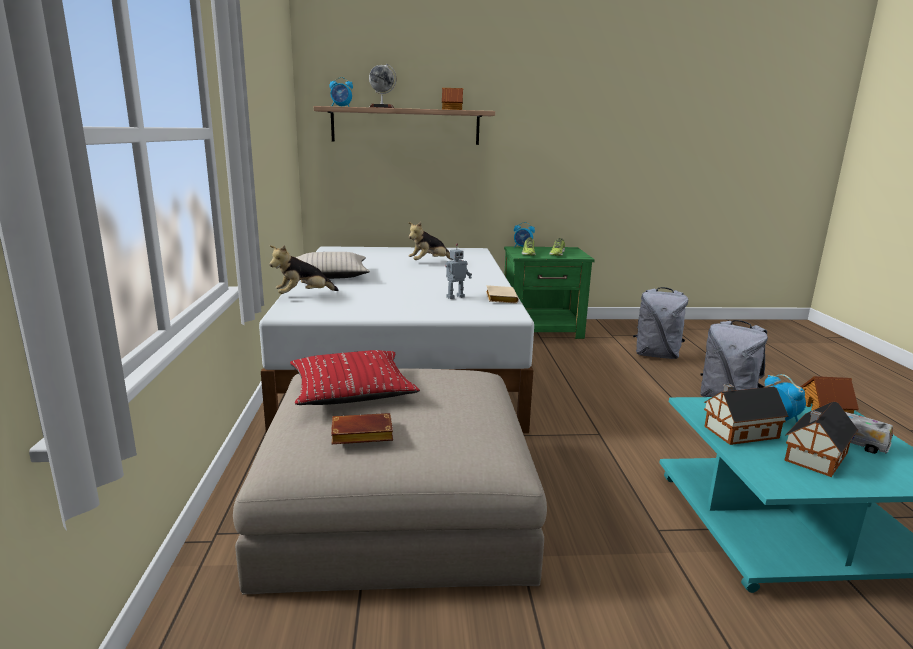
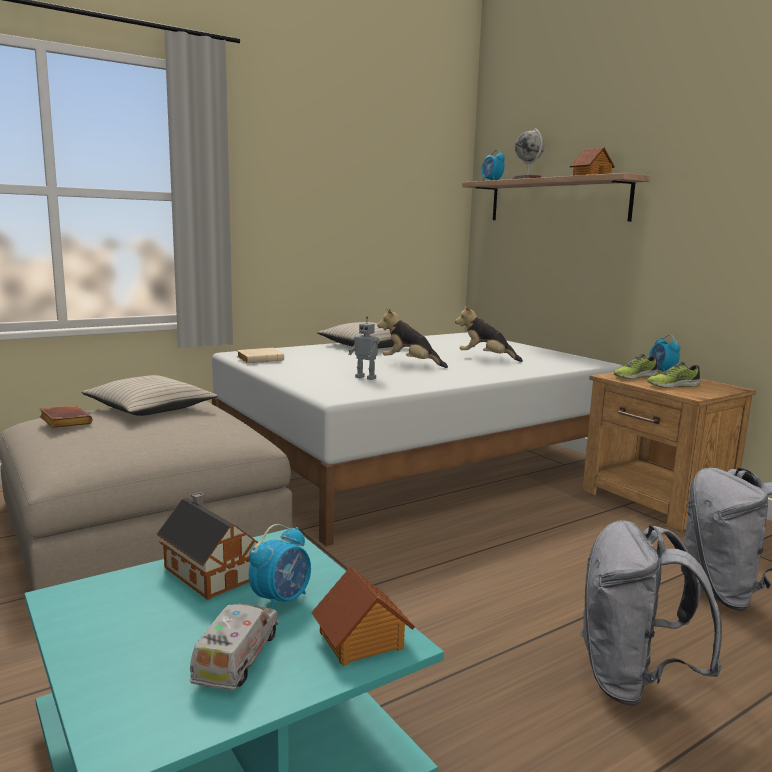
camera: 60 degrees right, 5 degrees down
plush toy [269,245,339,294] -> plush toy moved to [377,308,448,368]
red pillow [290,350,420,405] -> beige pillow [81,375,218,416]
beige book [486,285,519,303] -> beige book moved to [237,348,284,363]
green nightstand [504,246,595,339] -> brown nightstand [582,370,756,532]
toy house [784,401,858,477] -> none

